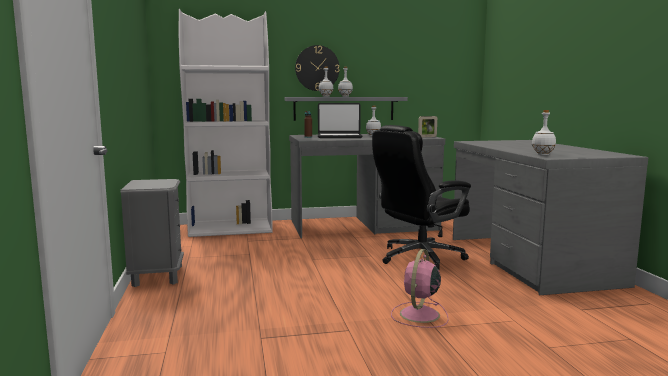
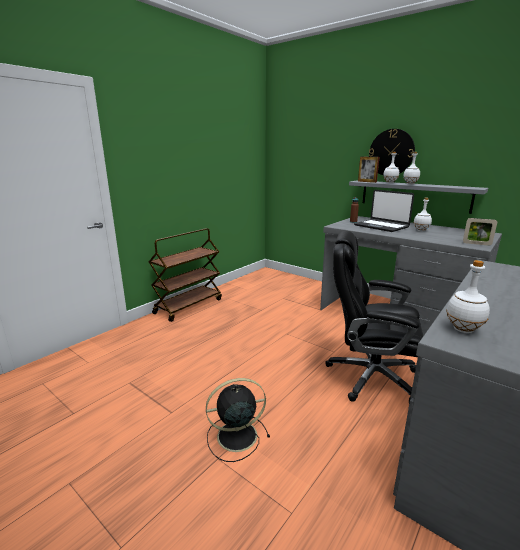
camera: 50 degrees right, 10 degrees up
grey nightstand [120,179,184,287] -> brown cart [149,228,222,322]
white bookcase [179,9,273,237] -> none
pink fan [391,249,448,328] -> black fan [206,378,270,462]
none -> picture frame [358,157,380,183]

